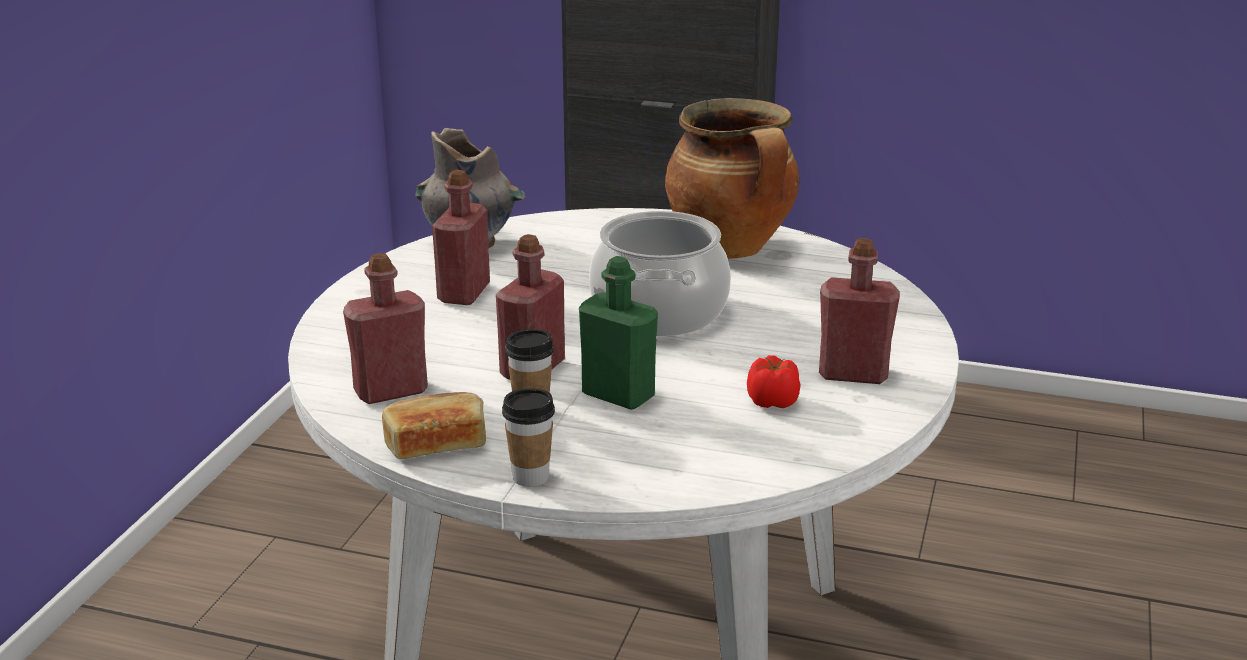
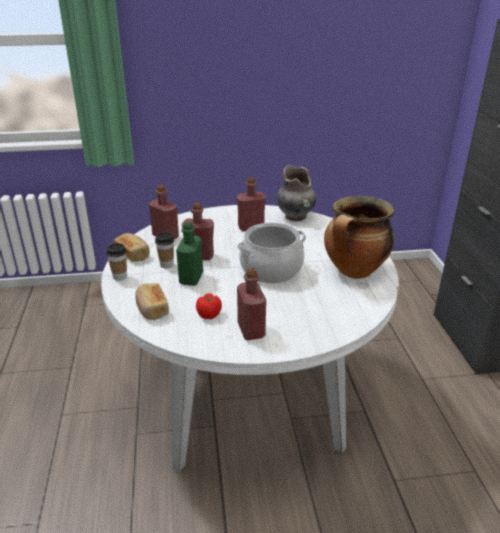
camera: 65 degrees right, 5 degrees up
none -> bread [135,283,169,320]

